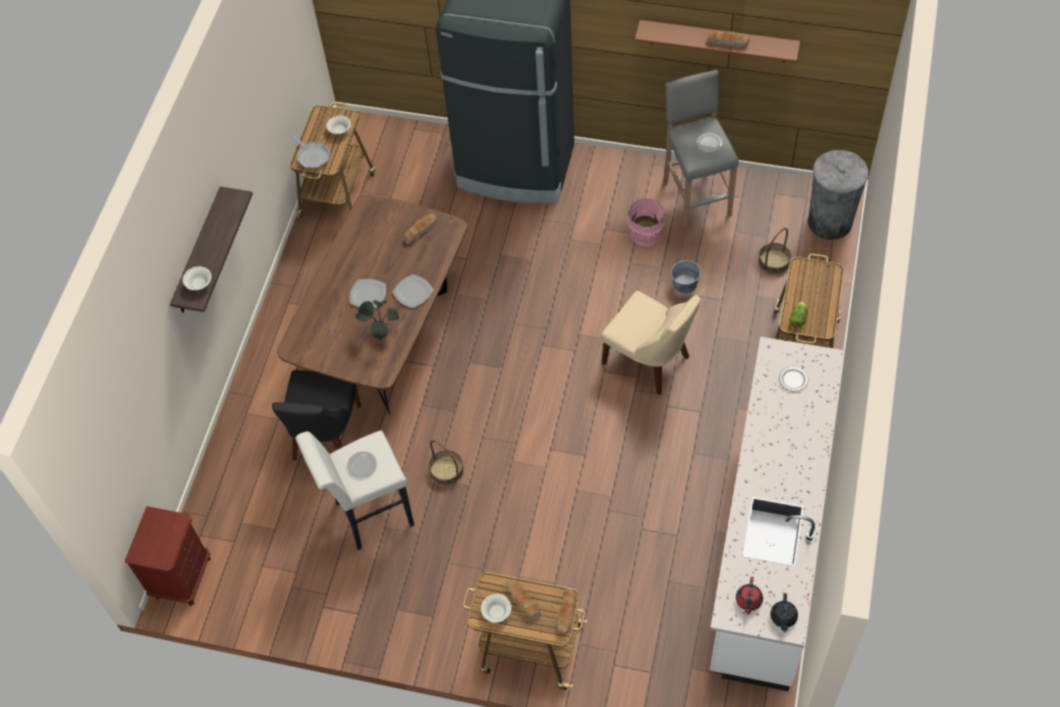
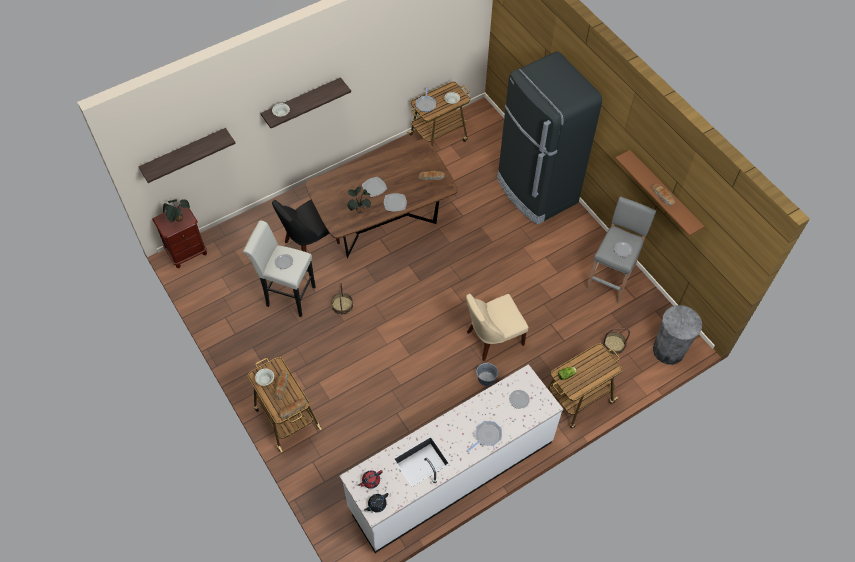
camera: 40 degrees right, 0 degrees up
beige chair [601,291,701,395] -> beige chair turned 75 degrees clockwise [466,294,528,361]
pink bucket [628,199,668,247] -> none
grey bucket [671,260,701,294] -> grey bucket moved to [476,363,498,386]
none -> shelf [138,128,236,183]
none -> potted plant [163,199,190,223]
none -> frying pan [467,421,502,452]

